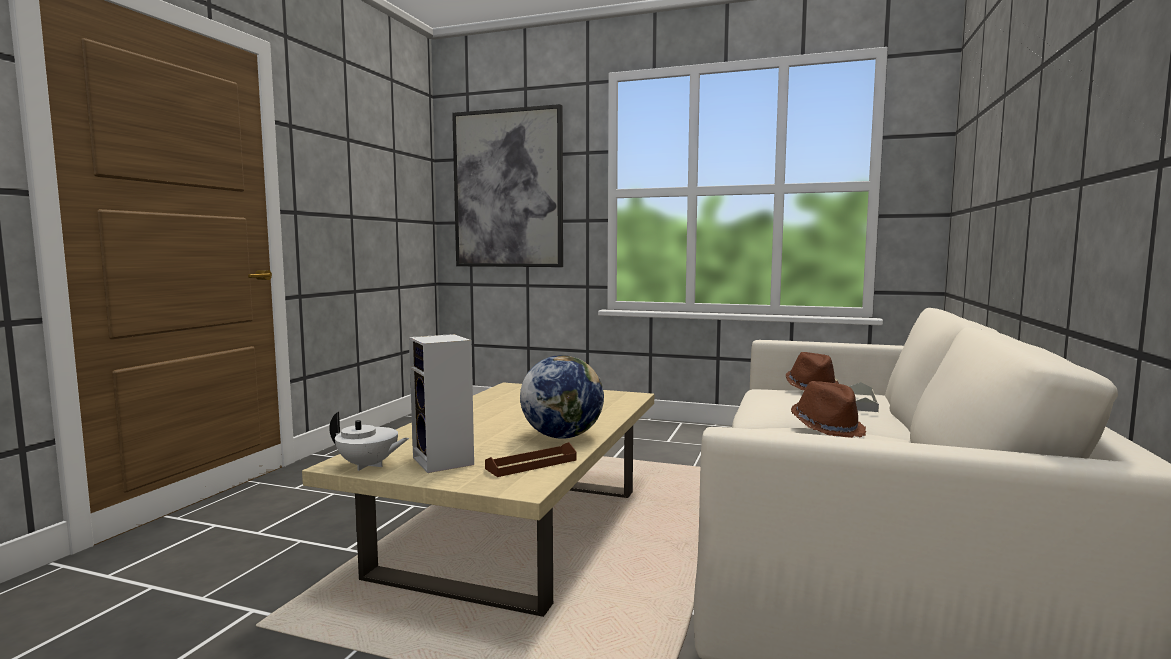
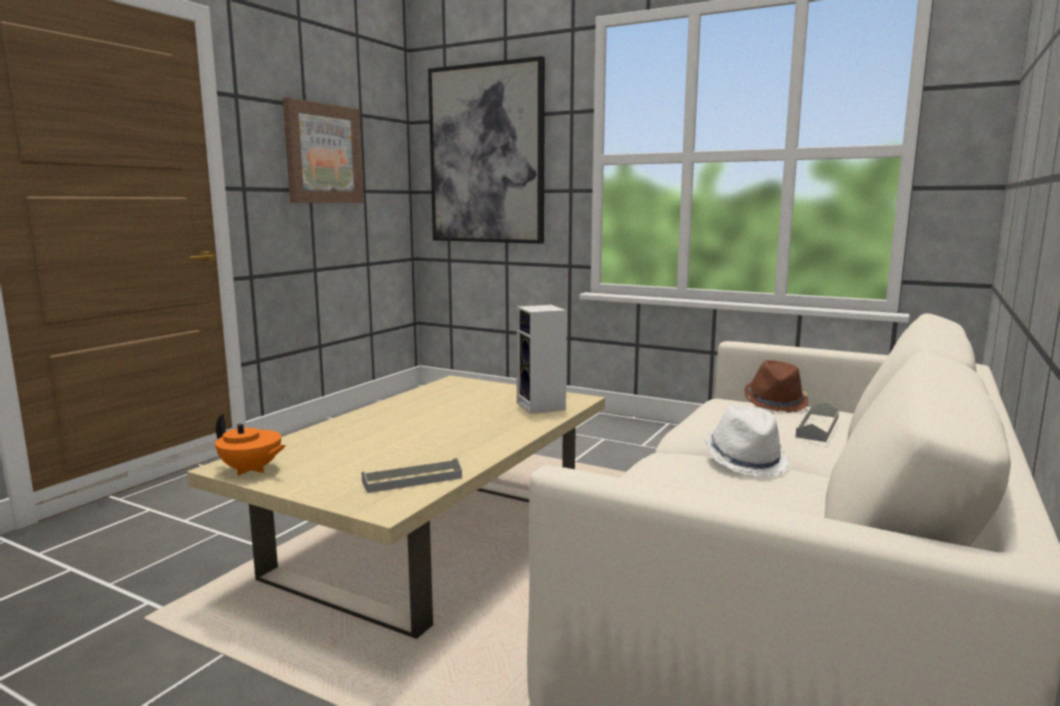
camera: 10 degrees right, 5 degrees up
white teapot [329,412,409,471] -> orange teapot [215,414,286,476]
speaker [409,334,474,473] -> speaker moved to [516,305,567,414]
brown tray [485,442,576,477] -> grey tray [361,458,462,493]
globe [520,355,604,439] -> none
brown hat [791,381,866,438] -> white hat [705,405,791,477]
none -> picture [283,98,364,203]

